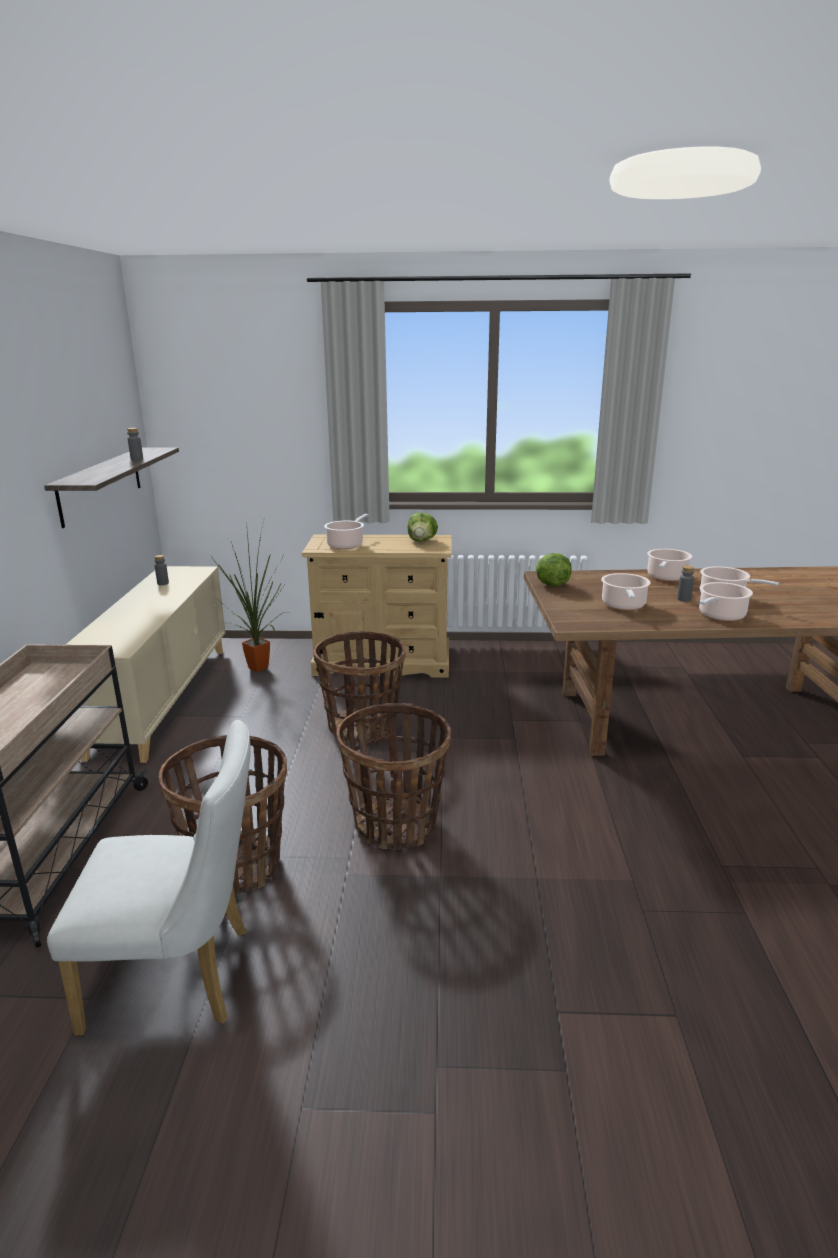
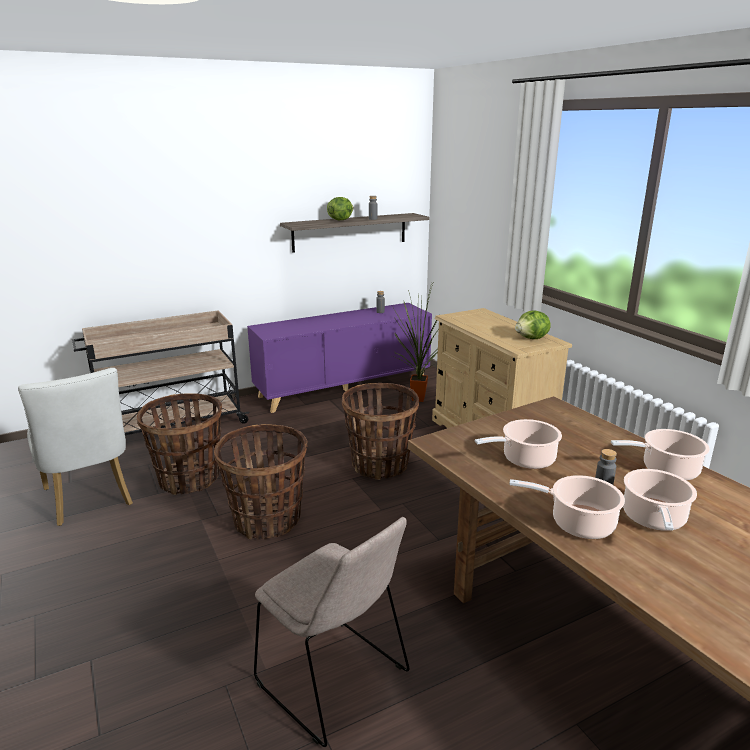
camera: 60 degrees right, 0 degrees up
beige cabinet [66,566,226,763] -> purple cabinet [247,303,432,413]
cooking pot [324,514,369,550] -> none
lettuce [536,553,572,586] -> lettuce moved to [327,197,354,220]
none -> beige chair [254,517,410,747]

